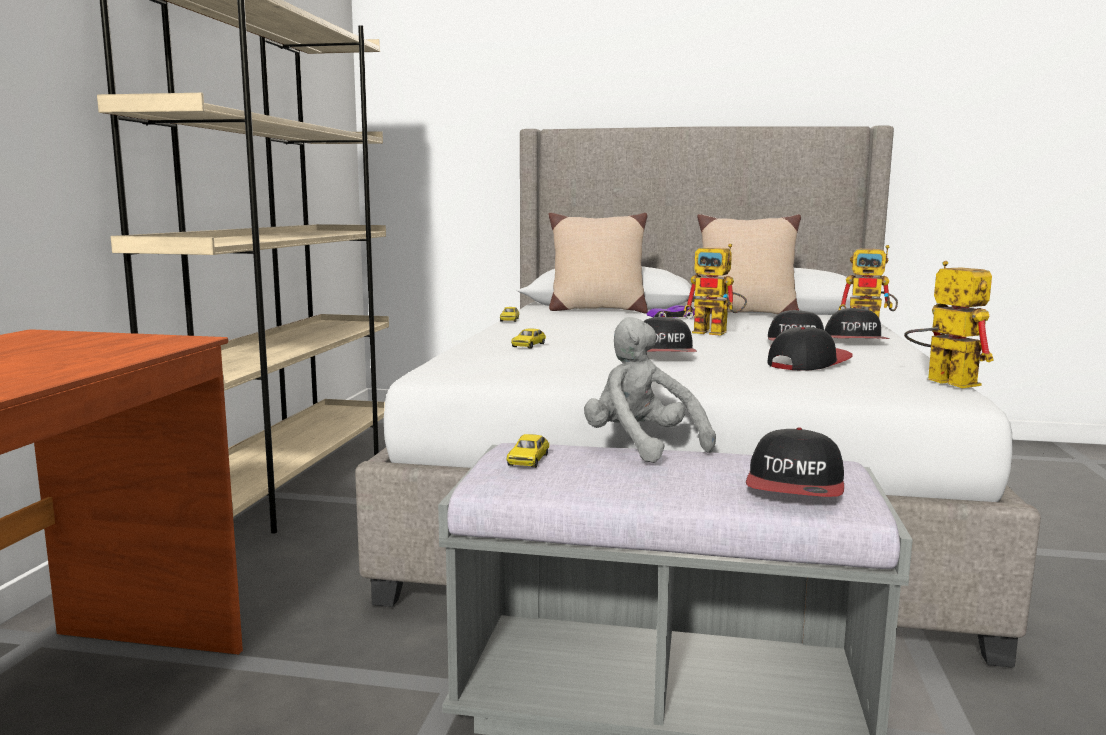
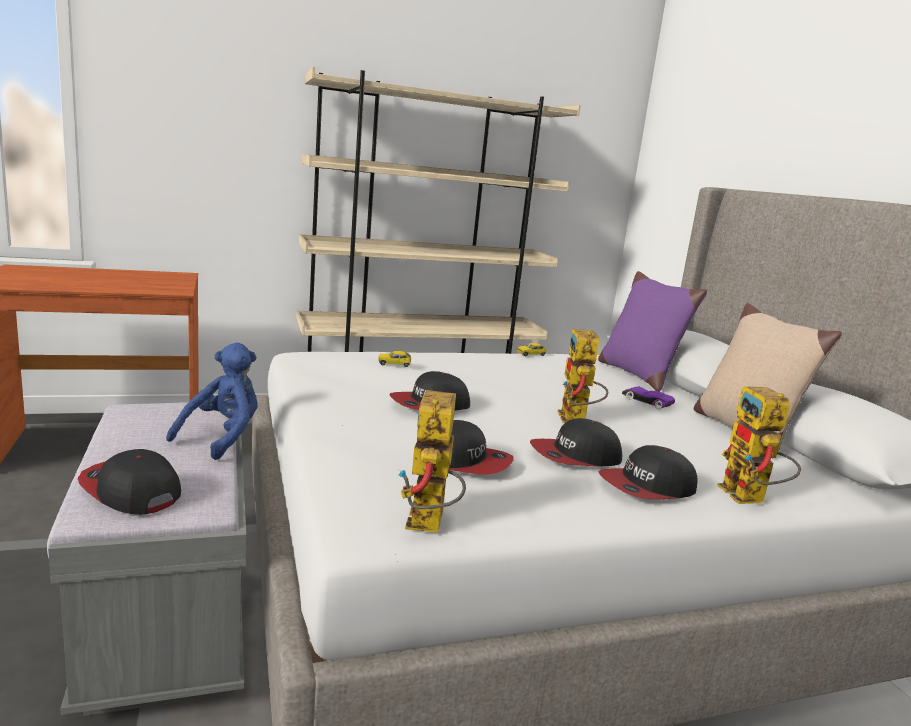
camera: 60 degrees right, 5 degrees up
toy car [506,434,549,468] -> none
beige pillow [548,213,648,313] -> purple pillow [598,271,707,392]
grey plush toy [584,317,716,463] -> blue plush toy [166,342,258,460]
cap [746,428,844,497] -> cap turned 45 degrees clockwise [78,449,181,515]
toy robot [904,261,994,388] -> toy robot turned 150 degrees clockwise [399,390,466,532]

